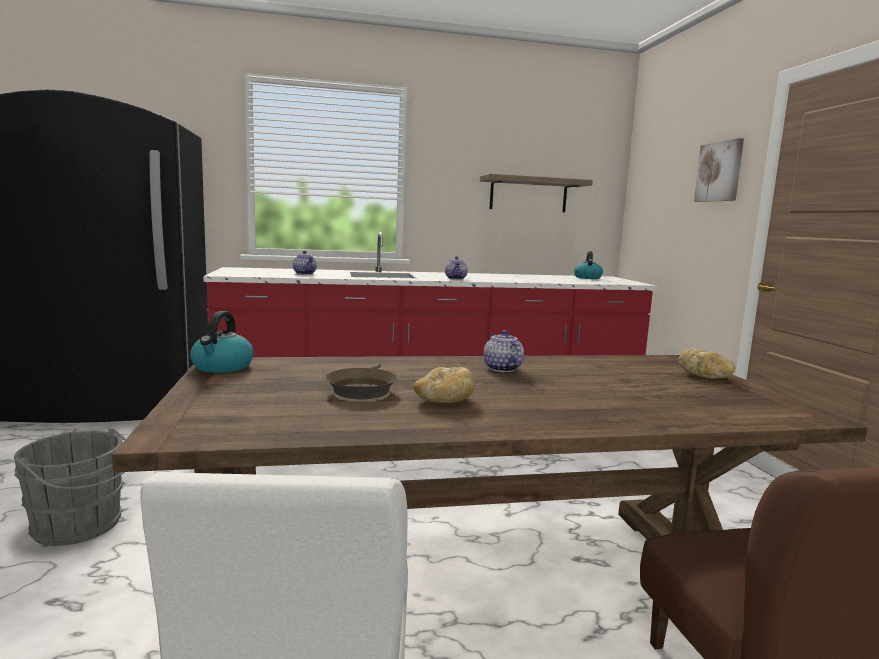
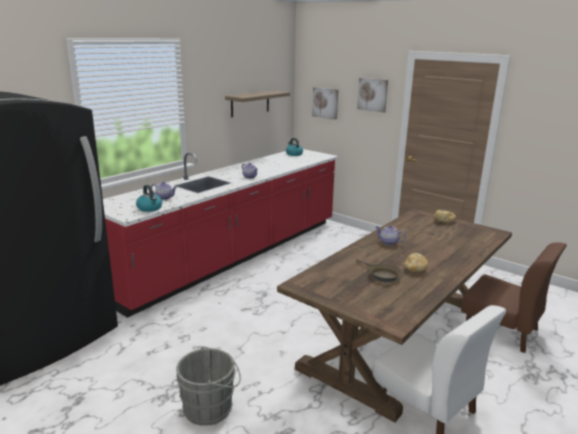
camera: 40 degrees left, 10 degrees up
kettle [190,311,254,373] -> kettle moved to [136,185,162,212]
none -> picture [312,87,339,120]

